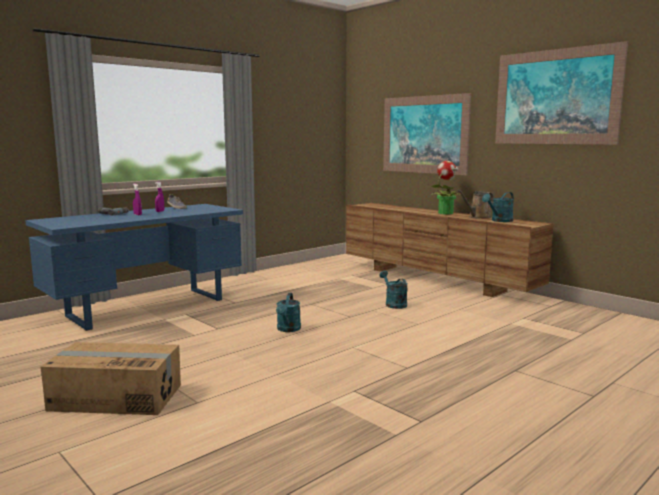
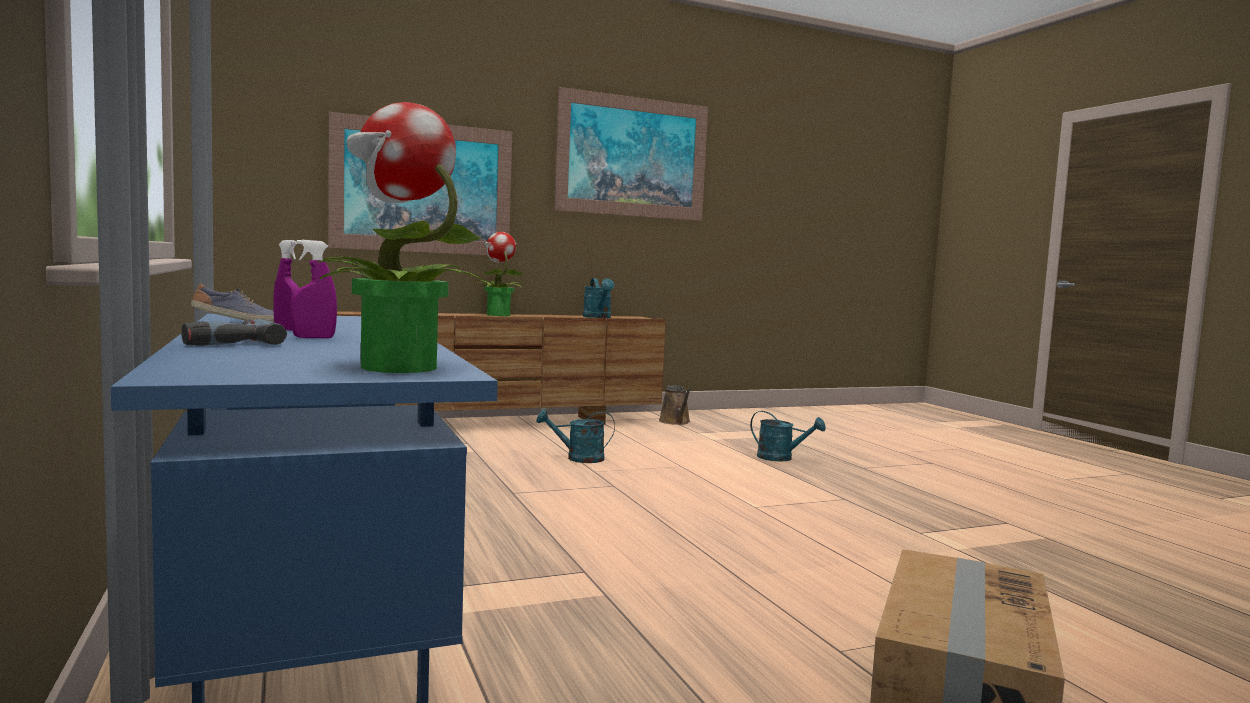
camera: 70 degrees left, 5 degrees down
turquoise watering can [276,293,301,332] -> turquoise watering can moved to [750,411,826,461]
brown watering can [458,190,494,219] -> brown watering can moved to [659,385,691,425]
none -> potted plant [317,102,482,373]

